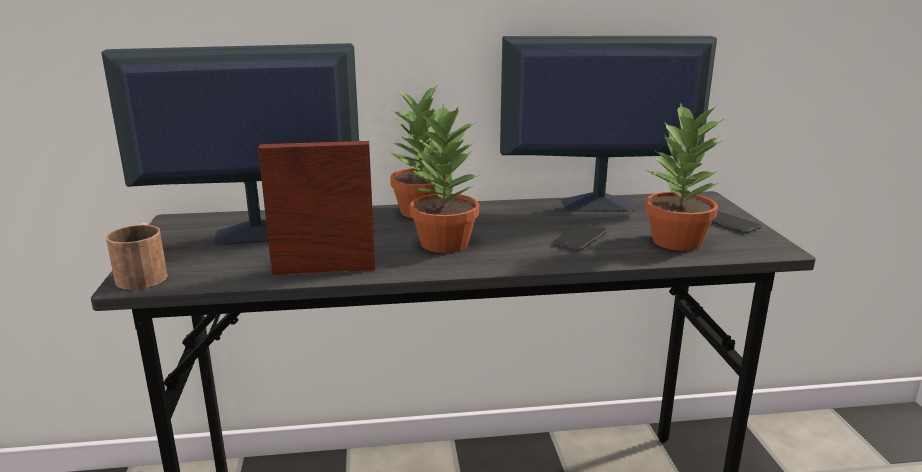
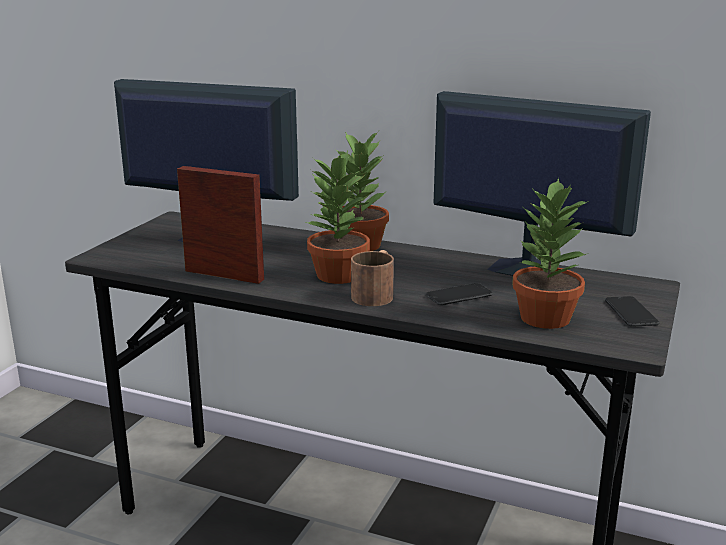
camera: 30 degrees right, 0 degrees up
brown mug [106,222,168,289] -> brown mug moved to [351,250,394,306]

